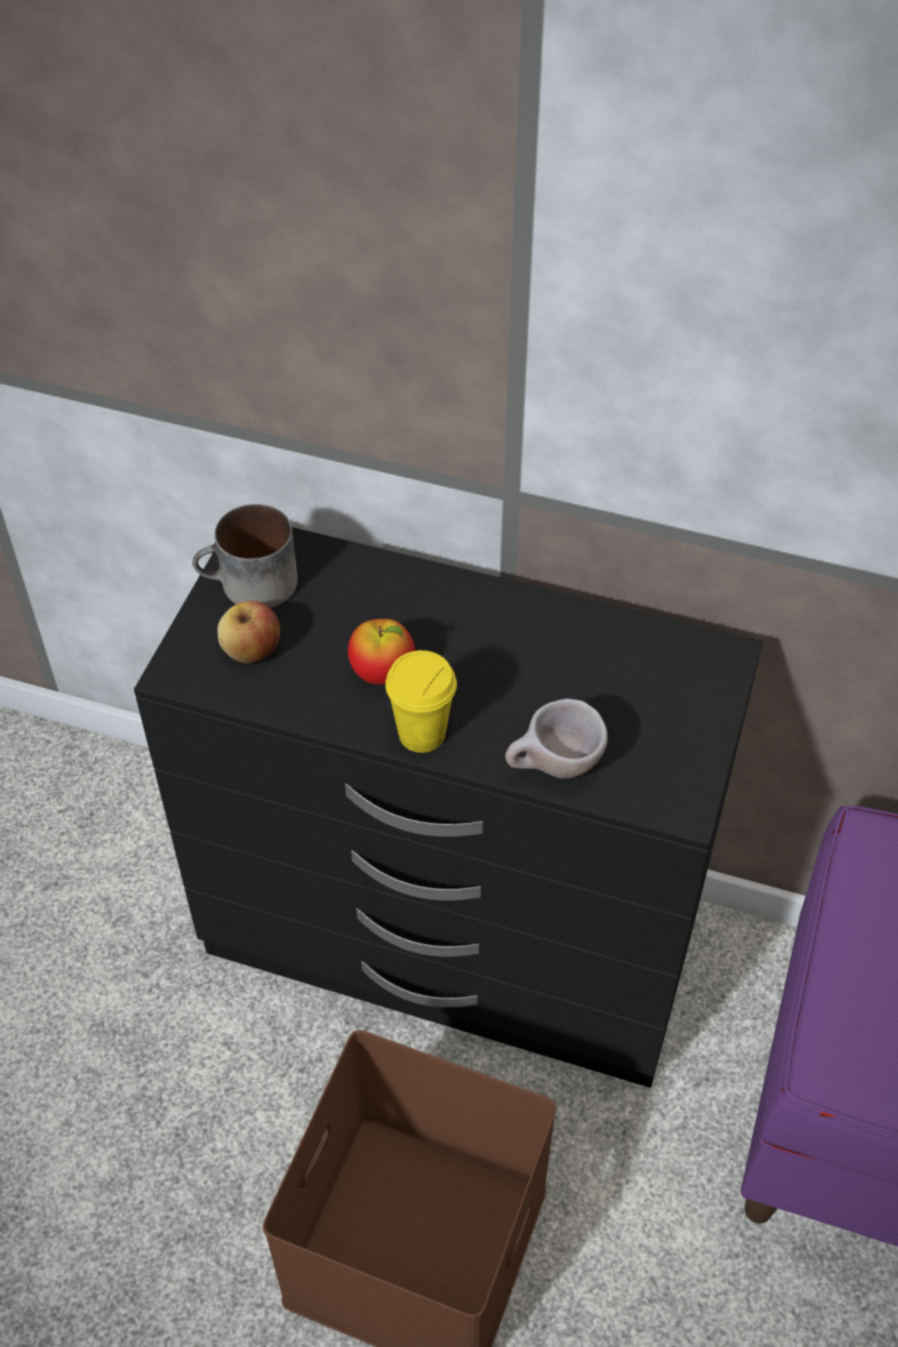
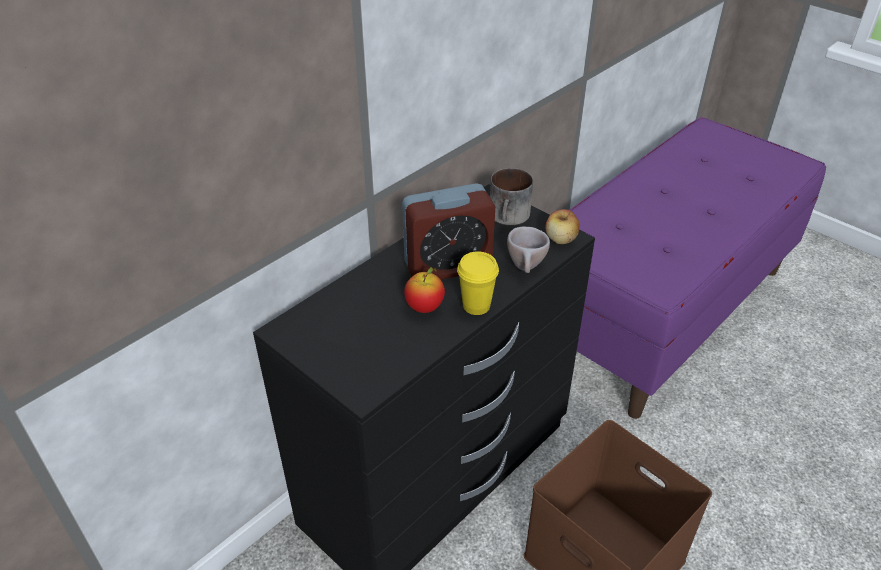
camera: 65 degrees left, 10 degrees down
mug [192,504,298,608] -> mug moved to [490,168,533,225]
apple [217,601,280,663] -> apple moved to [545,209,580,244]
none -> alarm clock [402,183,495,280]

